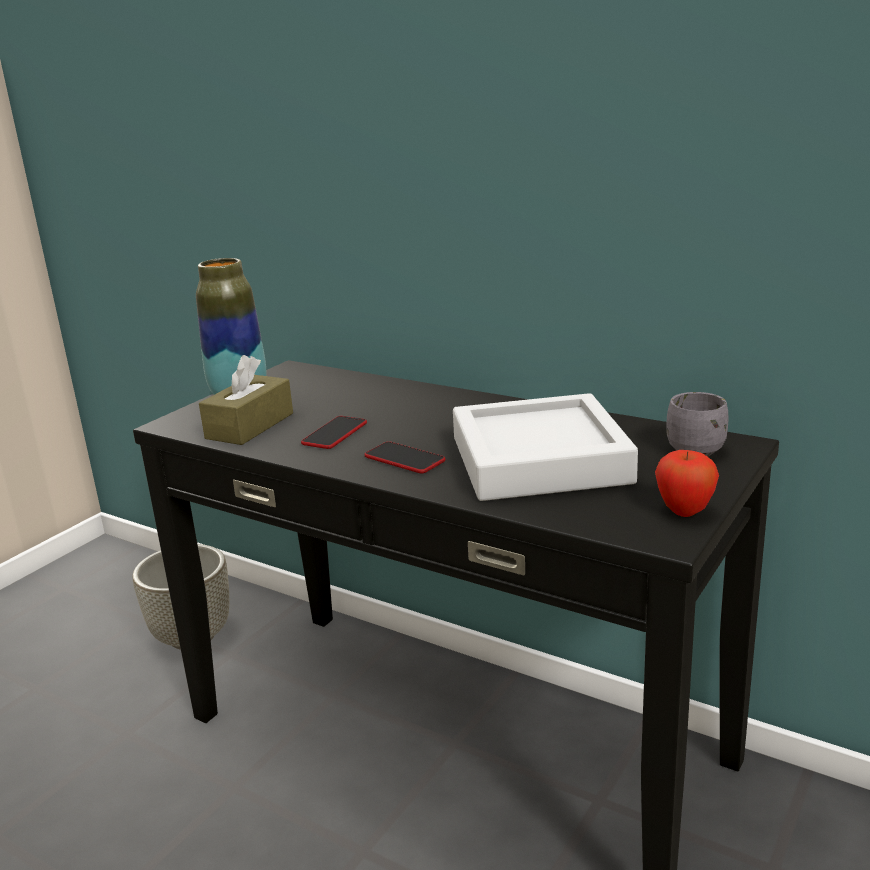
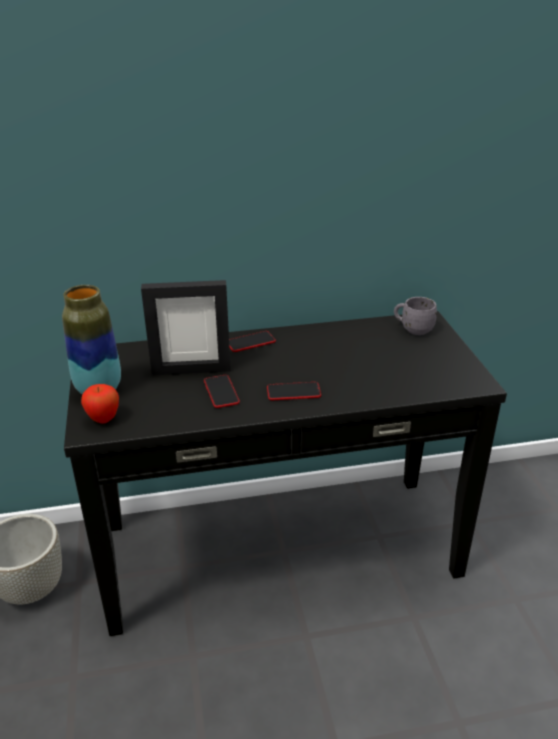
camera: 45 degrees left, 10 degrees up
brown tissue box [199,355,293,445] -> none
grey tray [453,393,638,501] -> none
apple [655,450,719,517] -> apple moved to [81,384,119,424]
none -> picture frame [141,280,231,376]
none -> phone [229,331,276,352]

